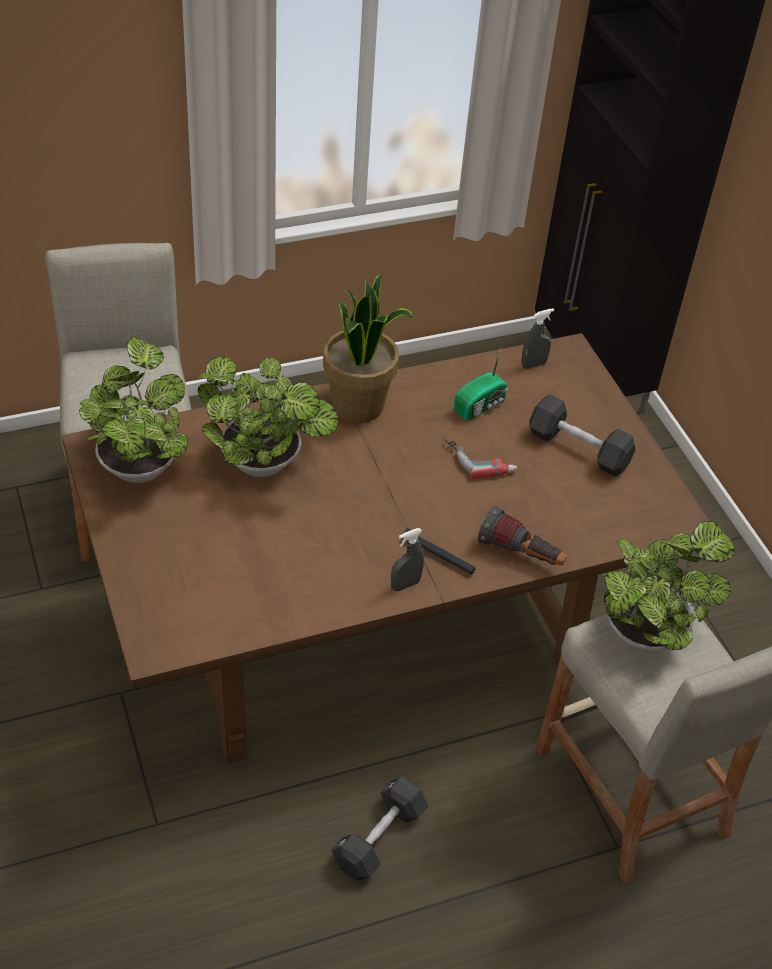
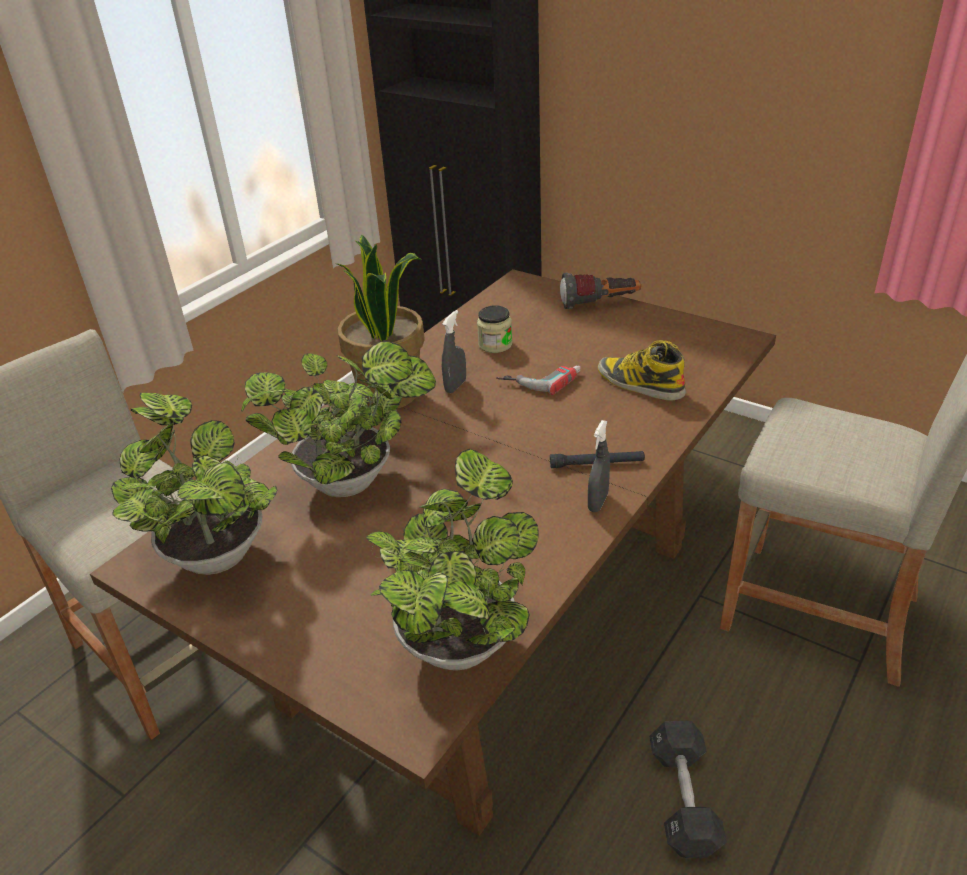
camera: 30 degrees left, 10 degrees down
radio [454,347,508,421] -> jar [477,305,512,353]
flashlight [478,506,567,566] -> flashlight moved to [560,273,641,309]
grey spray bottle [521,308,554,369] -> grey spray bottle moved to [442,310,466,393]
black dumbbell [529,394,636,477] -> none
potted plant [602,521,735,653] -> potted plant moved to [366,449,539,671]
none -> boot [598,340,686,401]

